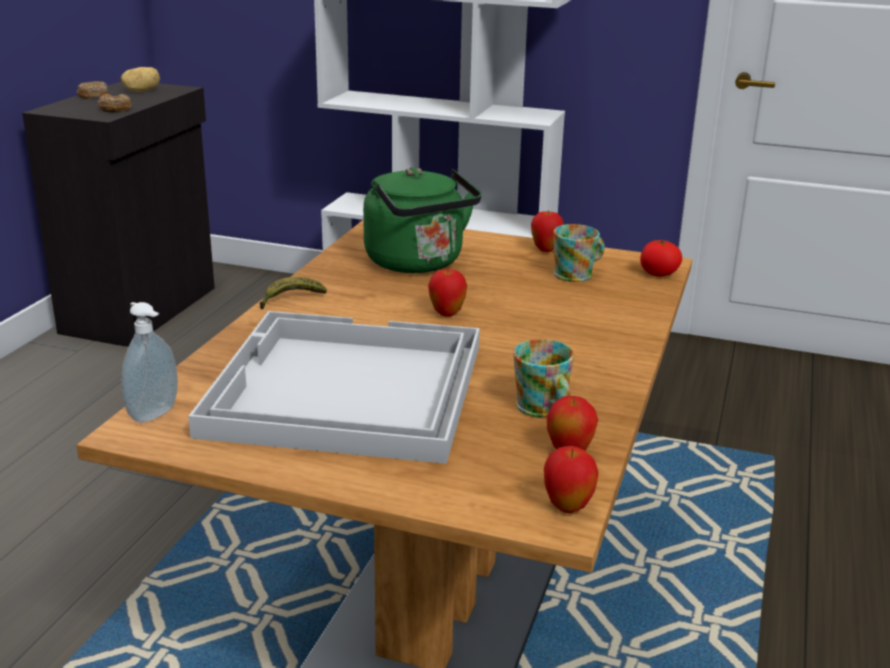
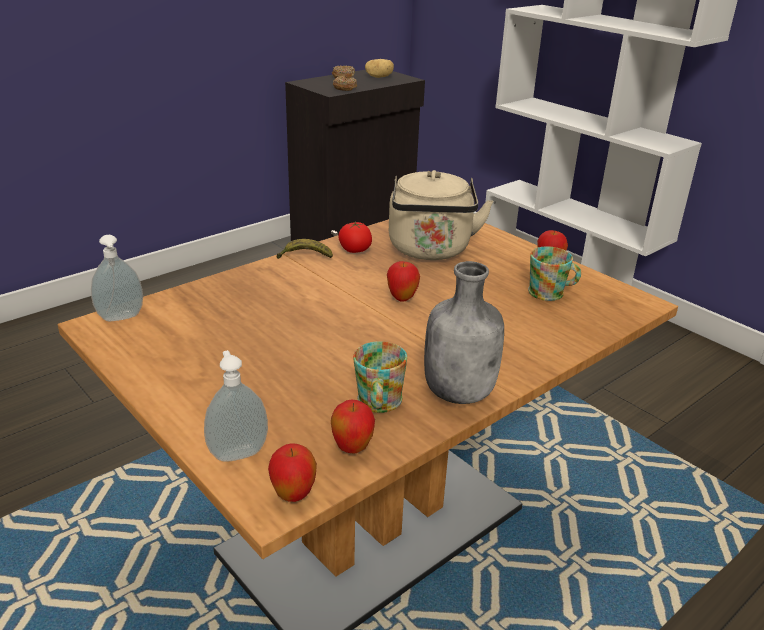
camera: 30 degrees right, 5 degrees up
white tray [188,311,480,464] -> none
green kettle [363,167,481,273] -> beige kettle [389,170,493,260]
tomato [640,240,682,277] -> tomato moved to [338,221,372,253]
none -> soap dispenser [204,350,268,462]
none -> grey bottle [424,261,504,404]

